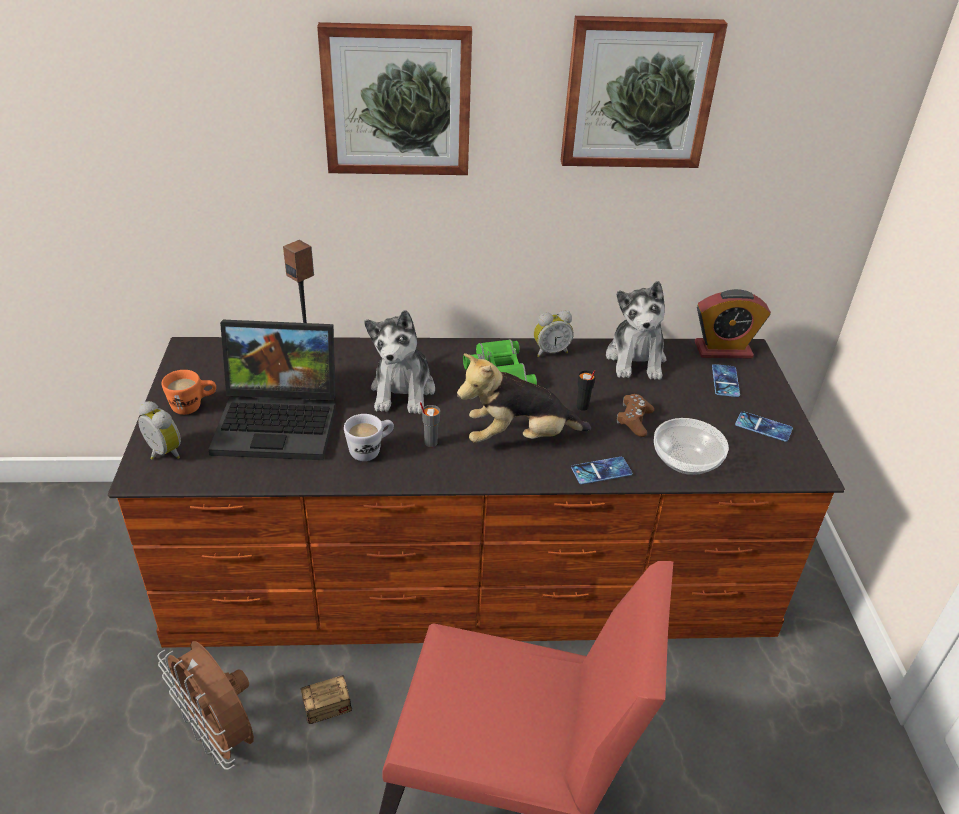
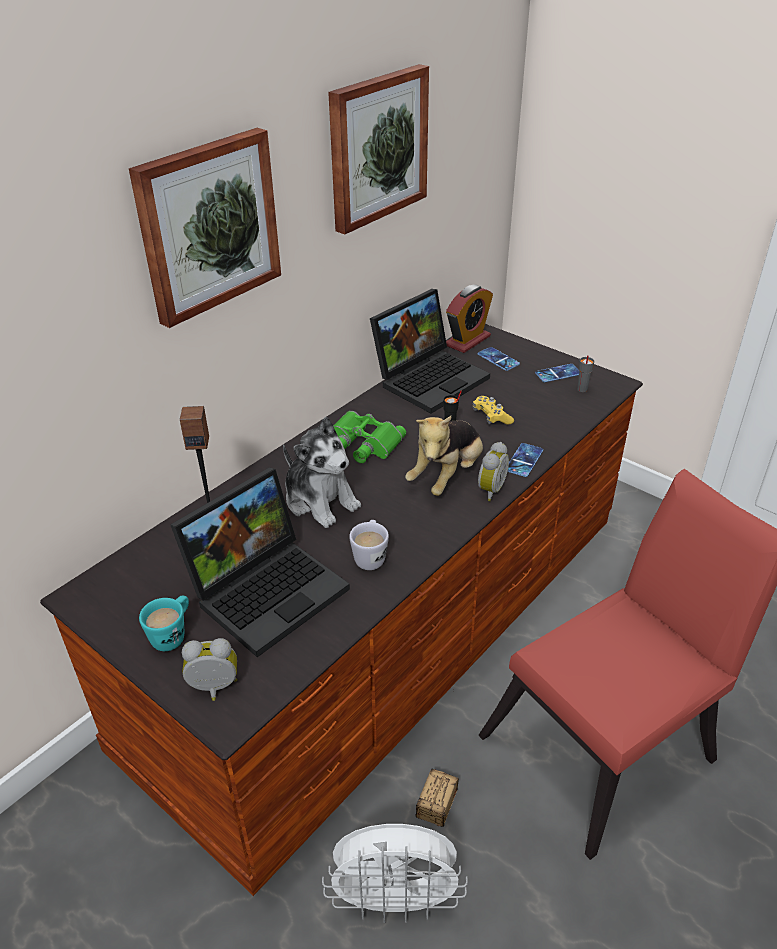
camera: 45 degrees left, 0 degrees up
brown fan [157,641,254,770] -> white fan [322,824,468,923]
orange mug [161,370,216,415] -> turquoise mug [139,595,189,651]
grey cup [420,402,440,447] -> grey cup moved to [577,355,594,392]
alarm clock [534,310,574,357] -> alarm clock moved to [478,442,509,501]
plush toy [606,281,666,380] -> laptop [370,289,490,414]
brown game controller [617,394,654,437] -> yellow game controller [473,396,514,424]
bowl [654,418,729,475] -> none

